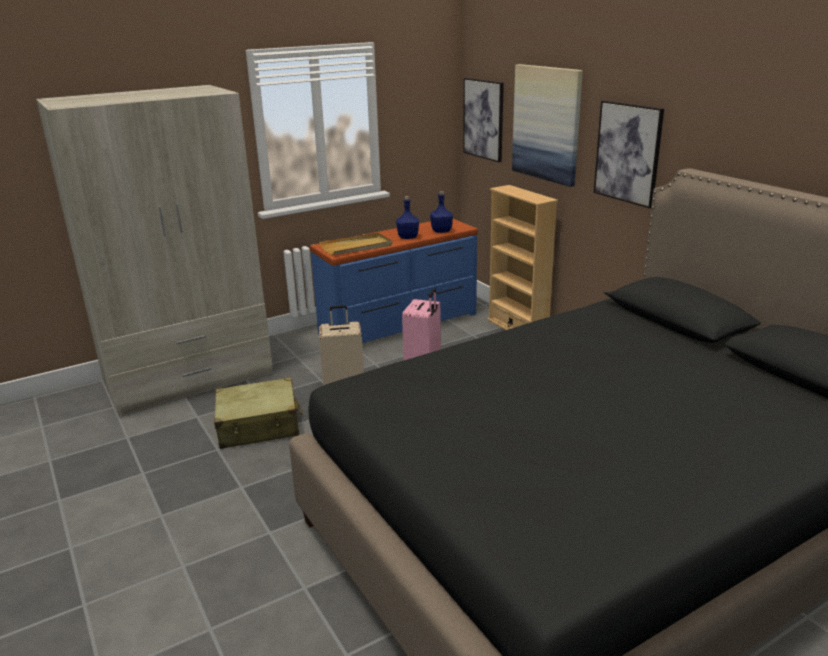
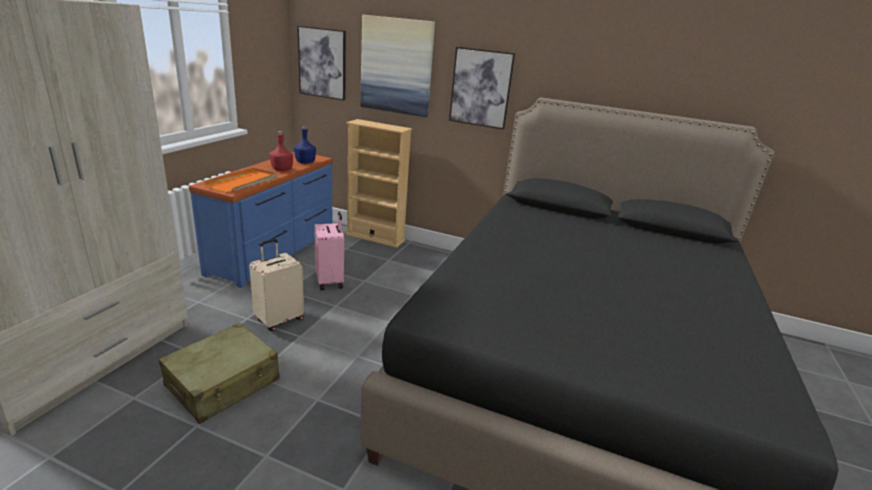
camera: 40 degrees left, 0 degrees up
beige tray [320,233,392,255] -> orange tray [204,168,277,193]
blue bottle [396,196,419,239] -> red bottle [270,131,293,171]

